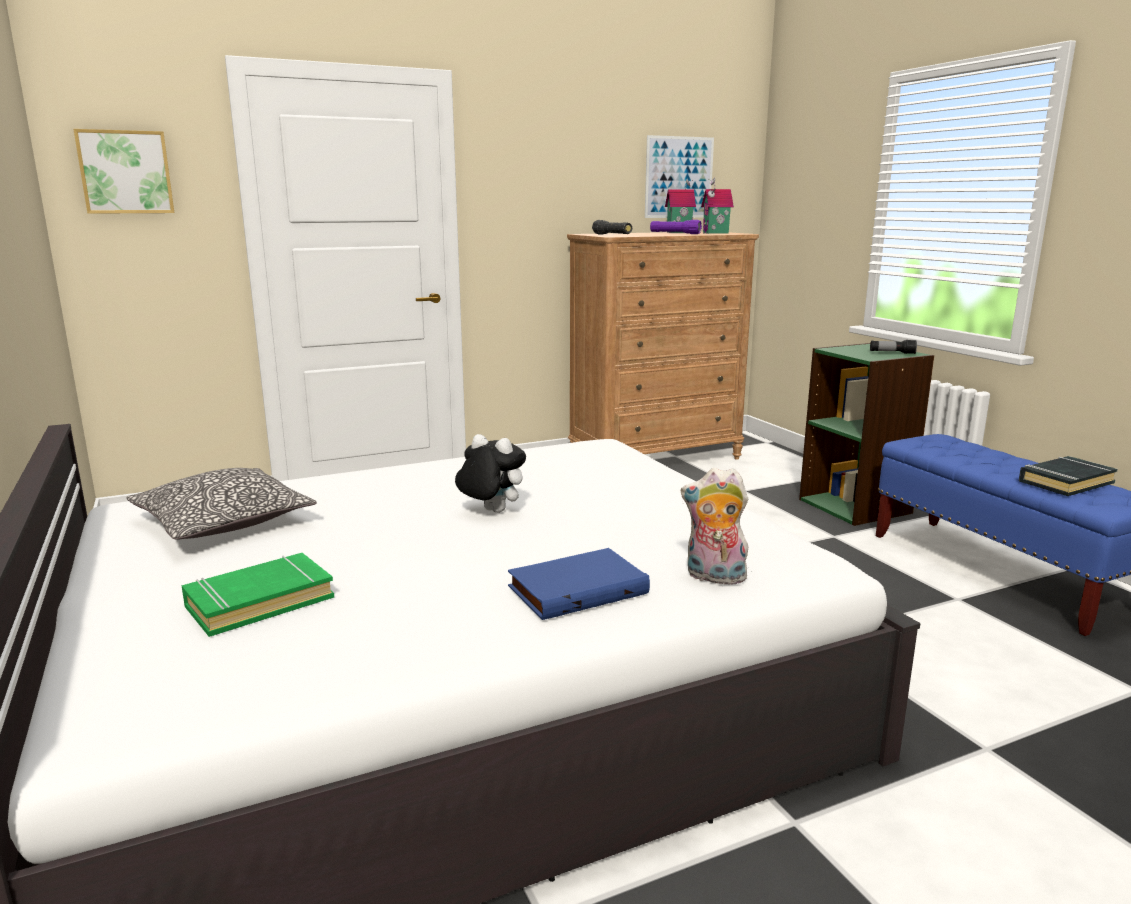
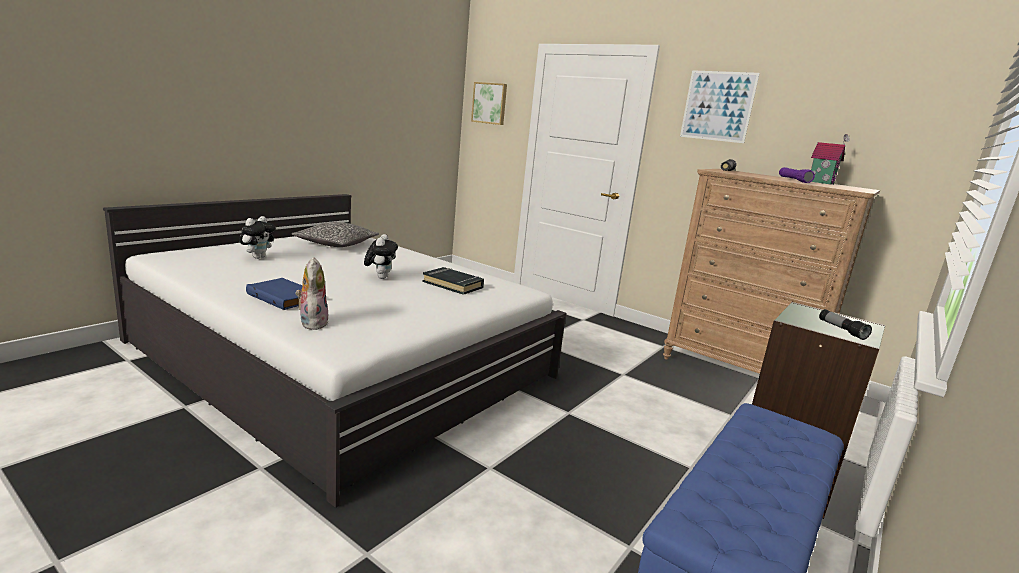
camera: 60 degrees right, 0 degrees up
green book [181,553,334,637] -> plush toy [239,216,276,259]
picture [645,135,714,218] -> picture moved to [680,70,760,143]
toy house [701,177,734,234] -> none
black book [1019,456,1118,496] -> black book moved to [423,267,484,295]

